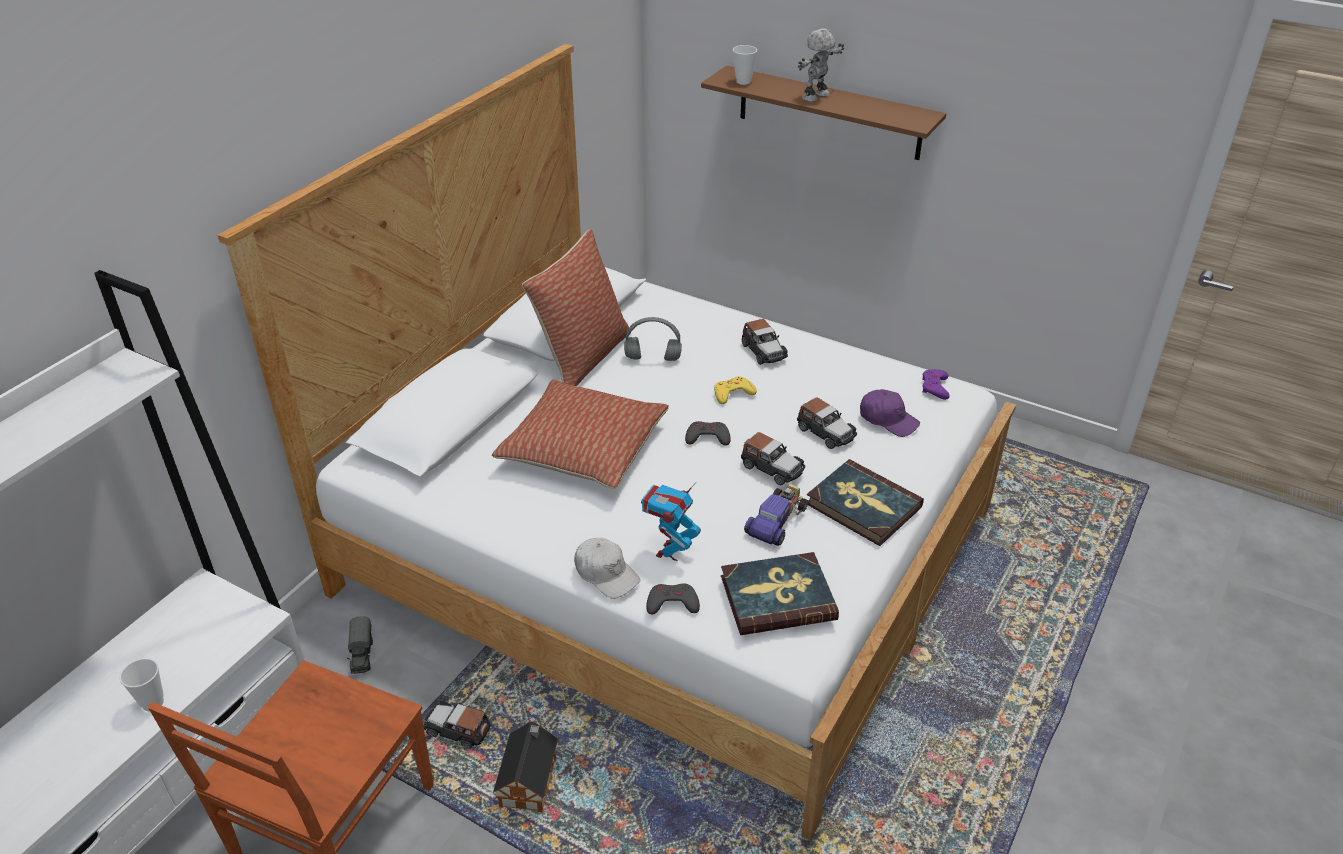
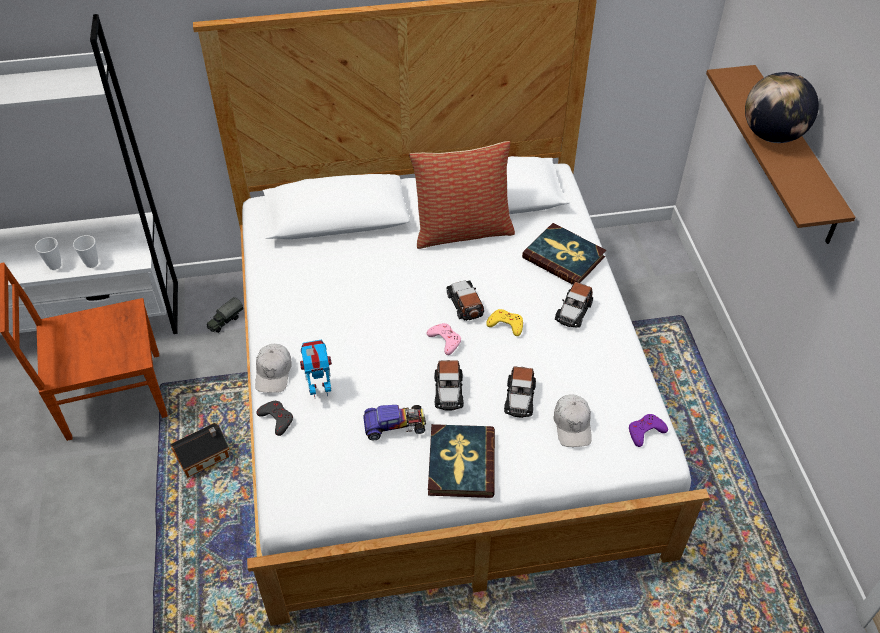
camera: 50 degrees right, 10 degrees up
toy car [423,701,491,749] -> toy car moved to [446,280,484,321]
pillow [492,380,669,489] -> none
grey headphones [624,317,682,361] -> none
grey game controller [685,421,731,446] -> pink game controller [426,323,461,355]
book [721,552,839,635] -> book moved to [522,223,606,285]
cup [733,45,757,85] -> cup moved to [73,235,98,268]
toy robot [798,29,844,102] -> globe [745,72,819,143]
purple cap [860,389,920,437] -> white cap [553,394,592,447]

